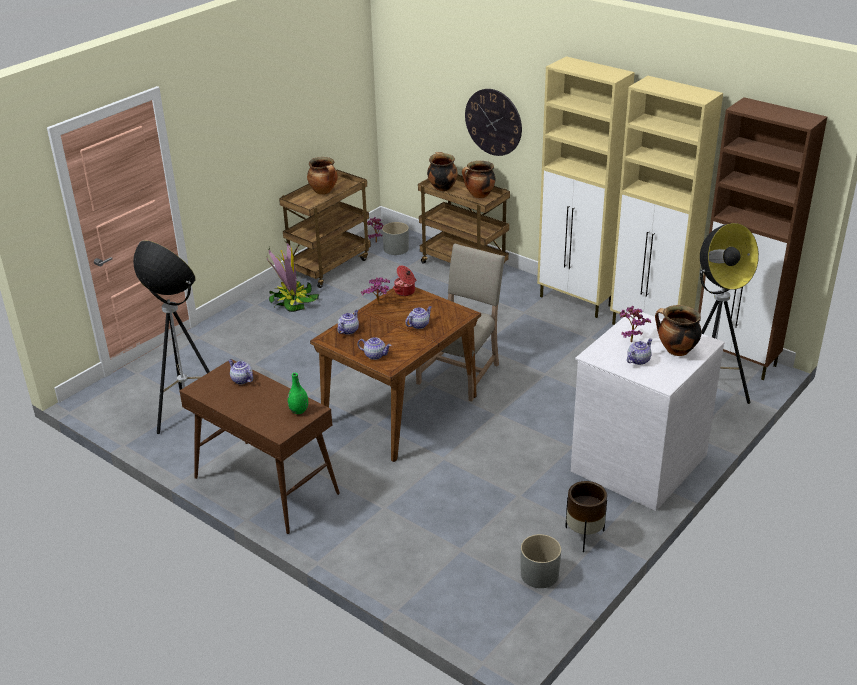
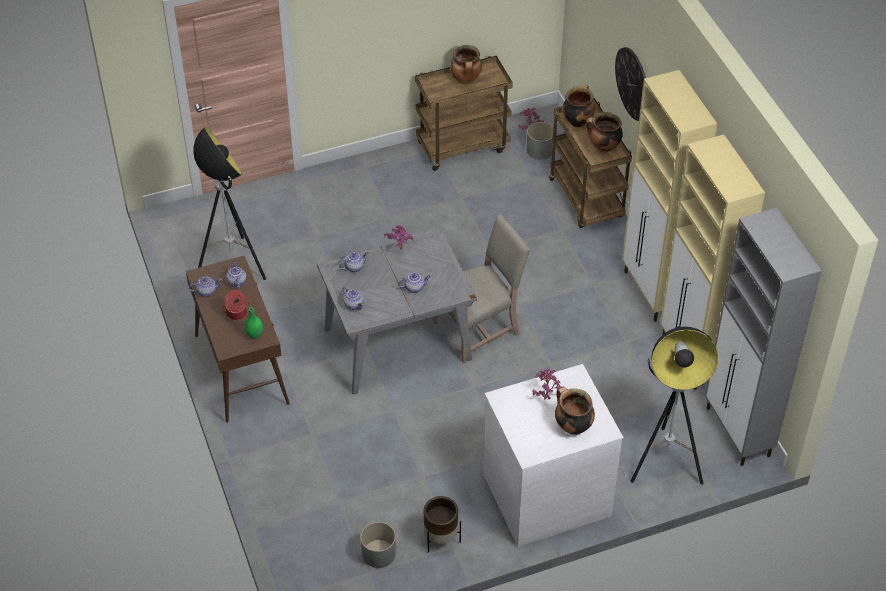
camera: 30 degrees right, 15 degrees up
potted plant [267,242,319,312] -> none
brown dining table [310,287,481,462] -> grey dining table [317,230,477,394]
cooking pot [393,265,416,296] -> cooking pot moved to [221,290,251,320]
teapot [627,338,653,365] -> teapot moved to [189,277,222,297]
brown cabinet [698,97,827,380] -> grey cabinet [705,208,822,466]

